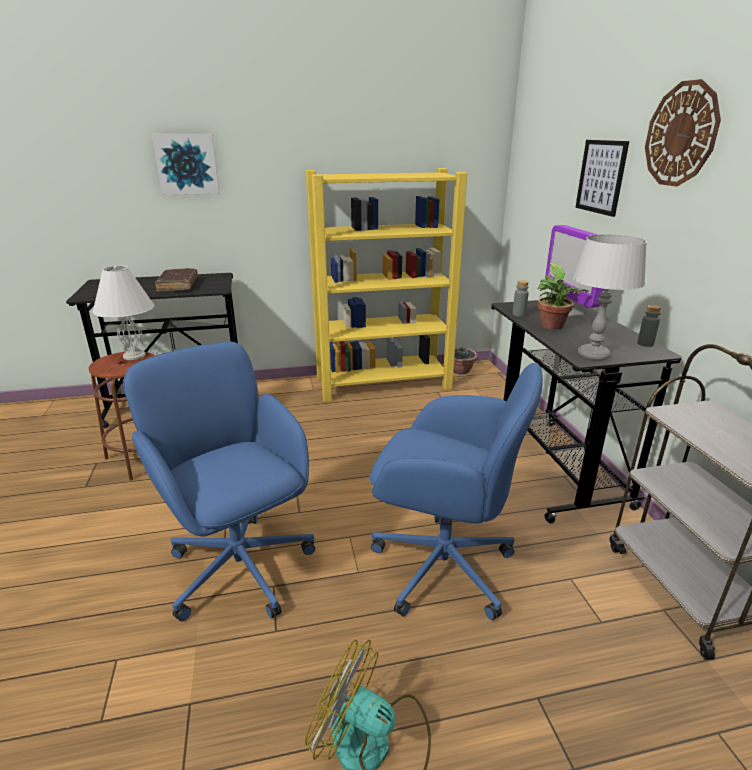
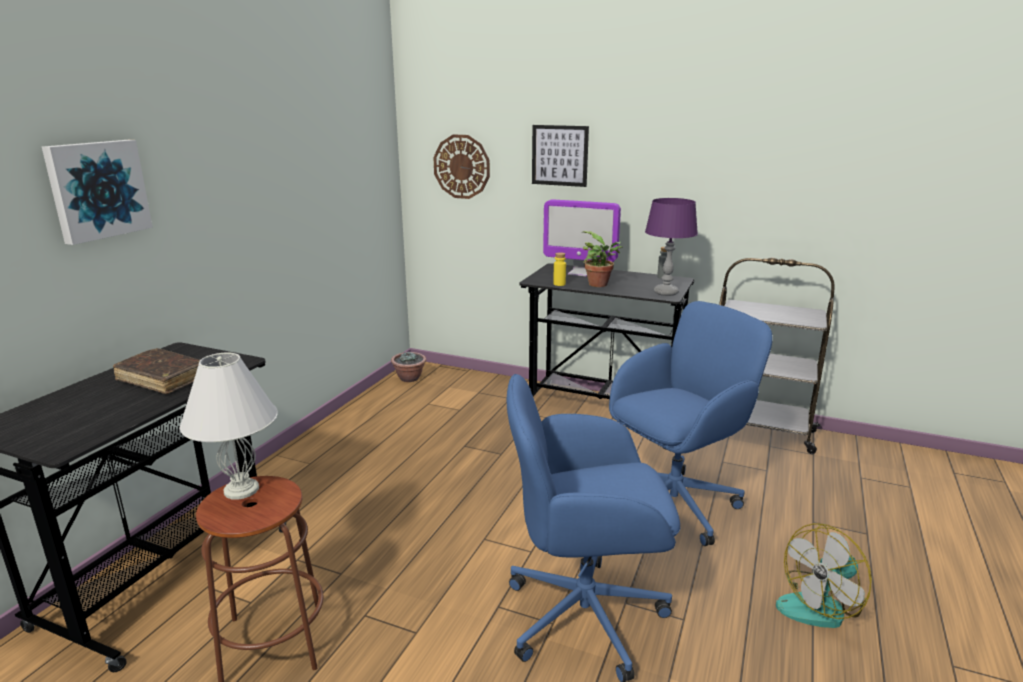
camera: 55 degrees left, 5 degrees down
yellow bookcase [306,168,467,402] -> none
grey bottle [512,280,529,317] -> yellow bottle [553,252,566,286]
grey table lamp [573,234,647,361] -> purple table lamp [645,198,698,296]
wall clock [645,79,721,186] -> wall clock moved to [433,134,490,199]

